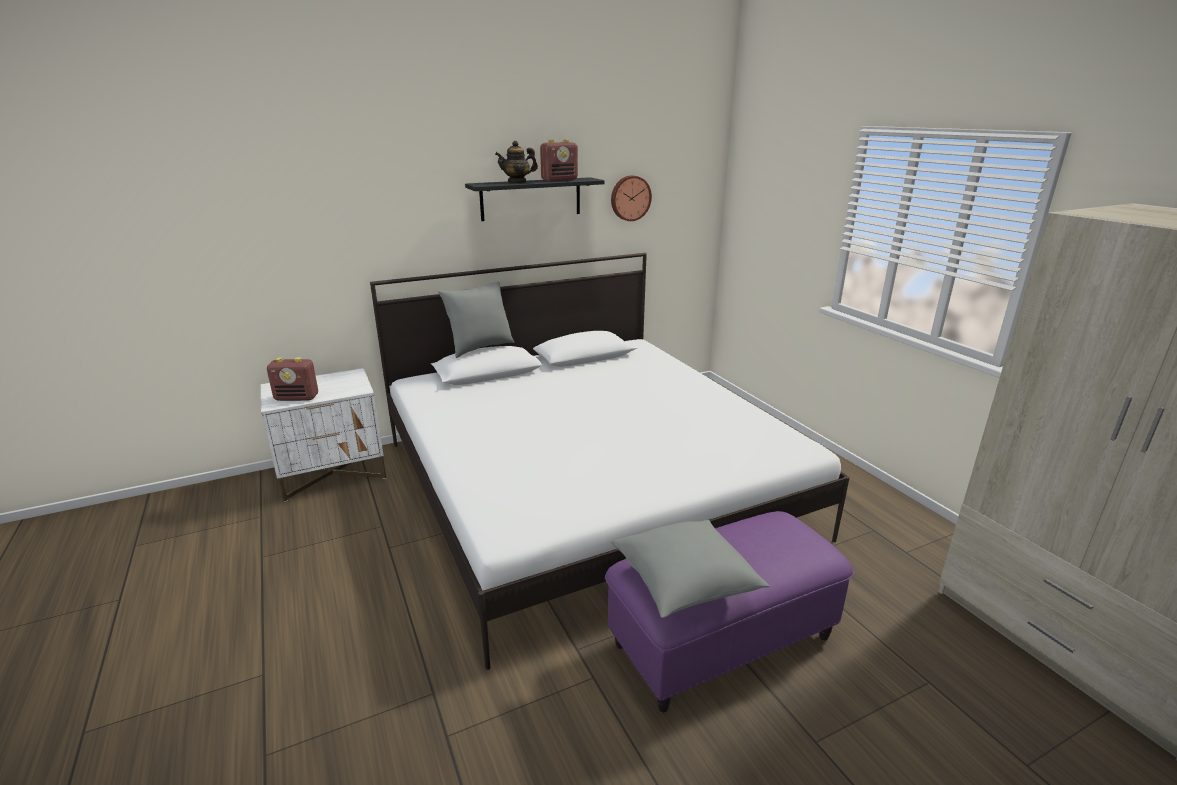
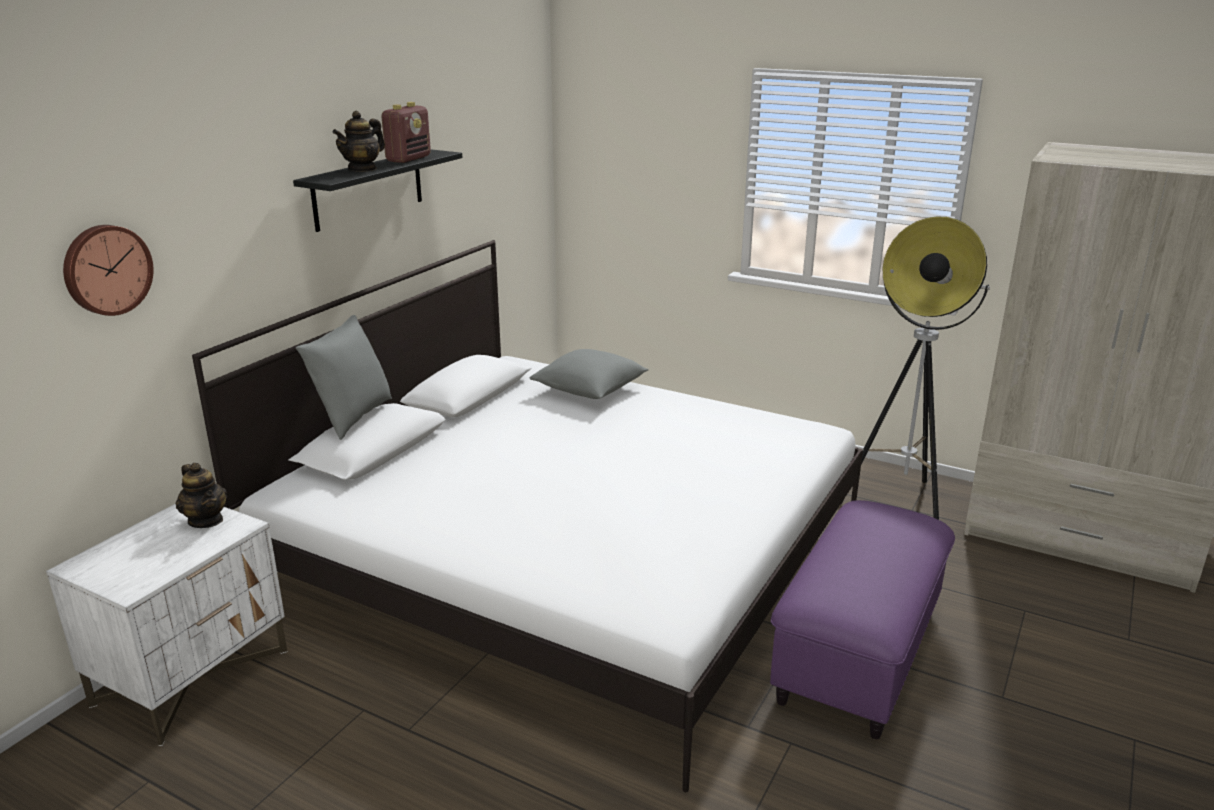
camera: 35 degrees left, 0 degrees up
radio [267,357,318,401] -> none
wall clock [611,175,652,221] -> wall clock moved to [63,225,154,316]
grey pillow [611,520,769,618] -> grey pillow moved to [530,349,649,399]
none -> teapot [176,463,227,528]
none -> floor lamp [840,216,990,520]

